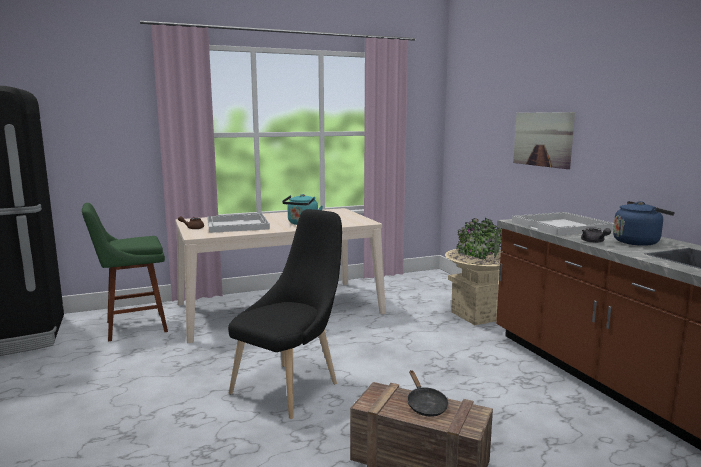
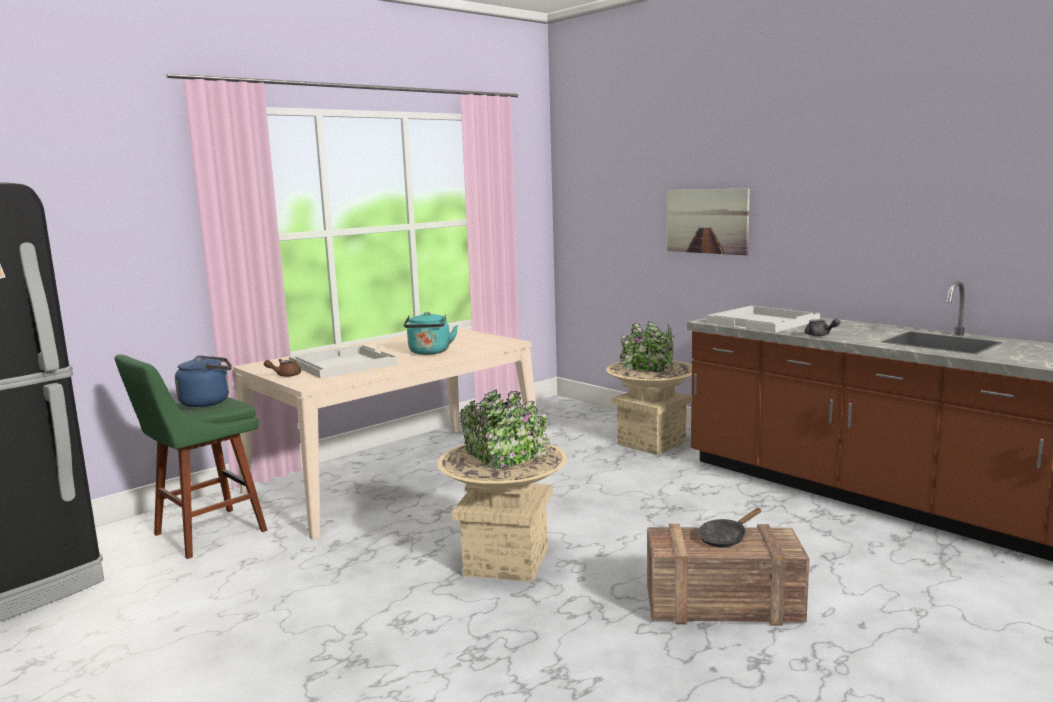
camera: 20 degrees left, 0 degrees up
black chair [228,209,342,419] -> beige planter [437,390,567,582]
black frying pan [407,370,449,417] -> black frying pan turned 90 degrees clockwise [698,508,761,547]
blue kettle [613,201,675,246] -> blue kettle moved to [175,356,232,407]

